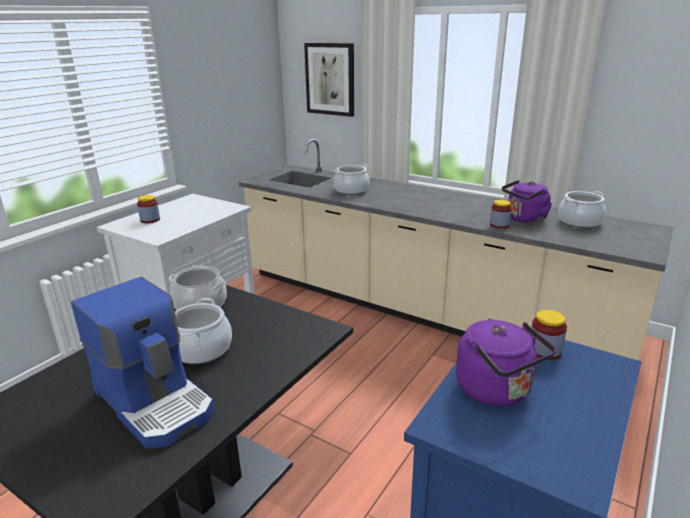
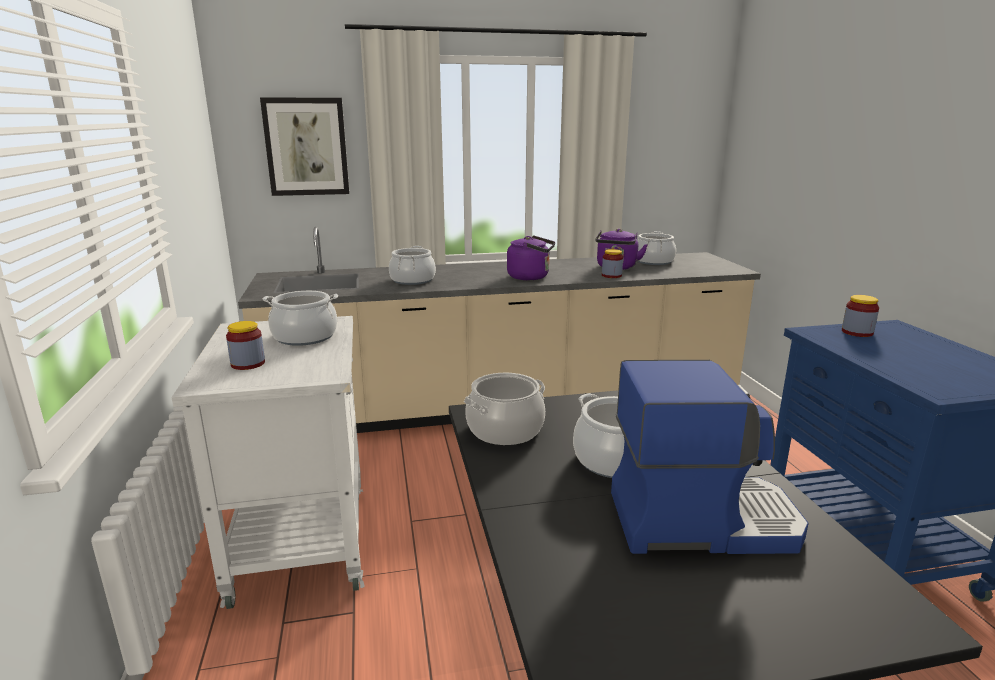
camera: 45 degrees left, 5 degrees down
purple kettle [456,320,556,406] -> purple kettle moved to [507,235,555,280]
none -> cooking pot [263,291,338,346]

